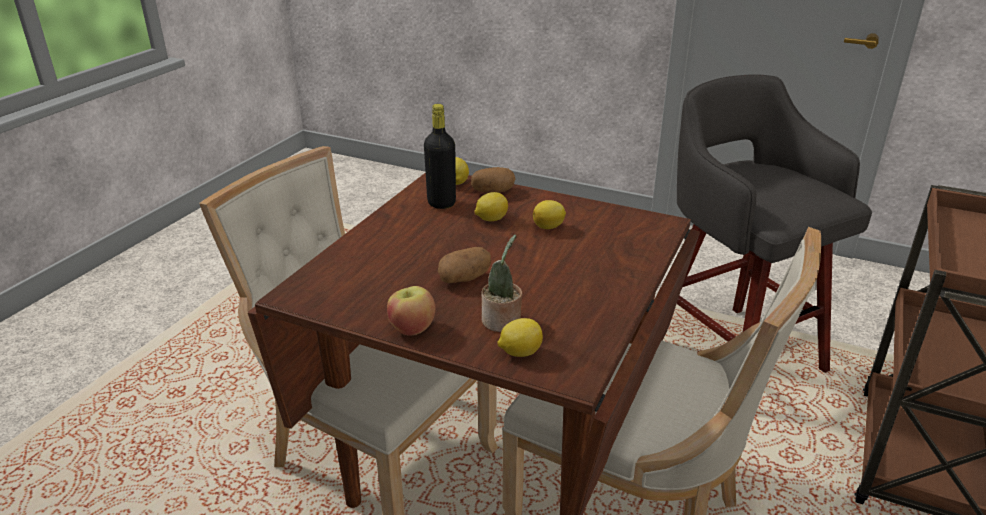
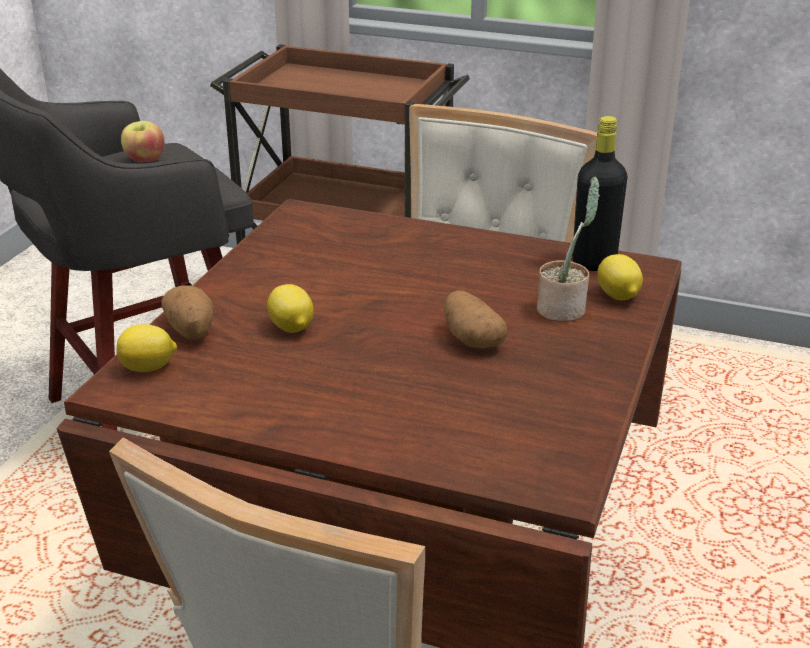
camera: 95 degrees left, 0 degrees up
apple [387,286,436,336] -> apple moved to [121,121,165,162]
black bottle [424,104,456,209] -> black bottle moved to [572,116,627,271]
lemon [533,200,566,229] -> none

